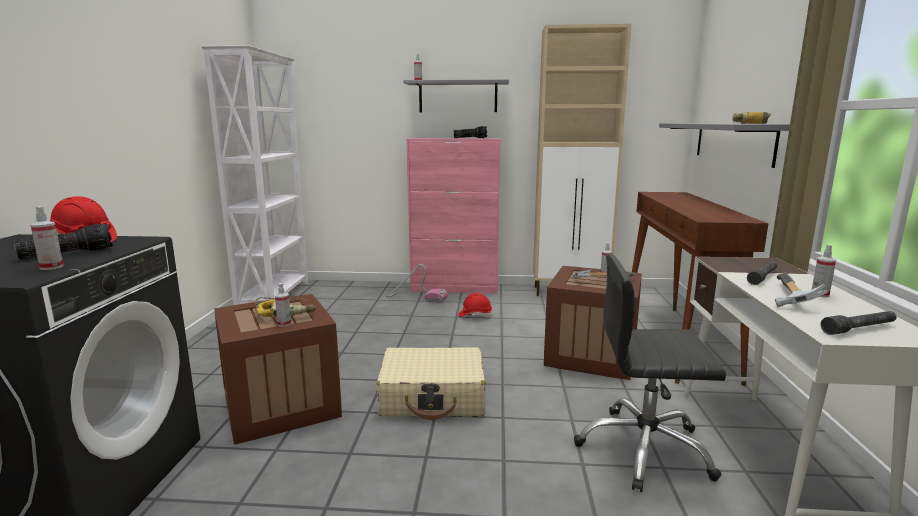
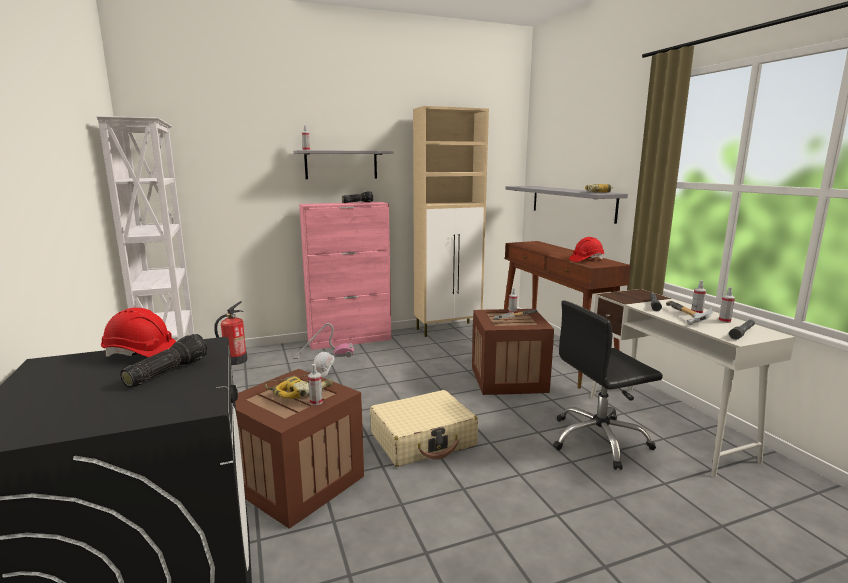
camera: 25 degrees left, 0 degrees up
spray bottle [30,206,64,270] -> spray bottle moved to [719,287,735,323]
red hard hat [458,293,493,317] -> red hard hat moved to [569,237,604,262]
none -> fire extinguisher [214,301,247,365]
none -> white hard hat [314,352,335,377]

